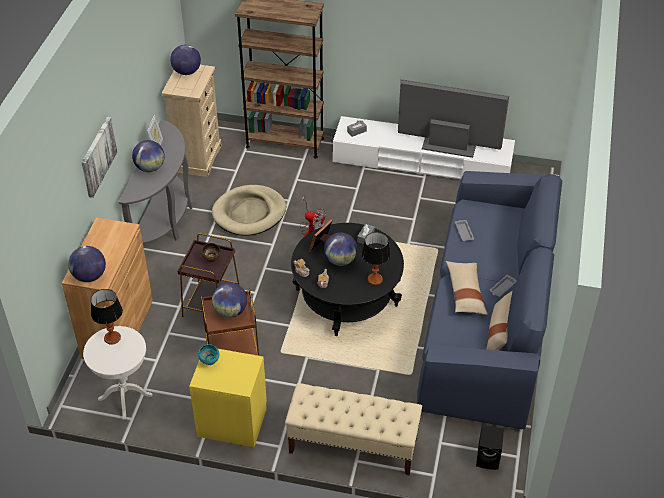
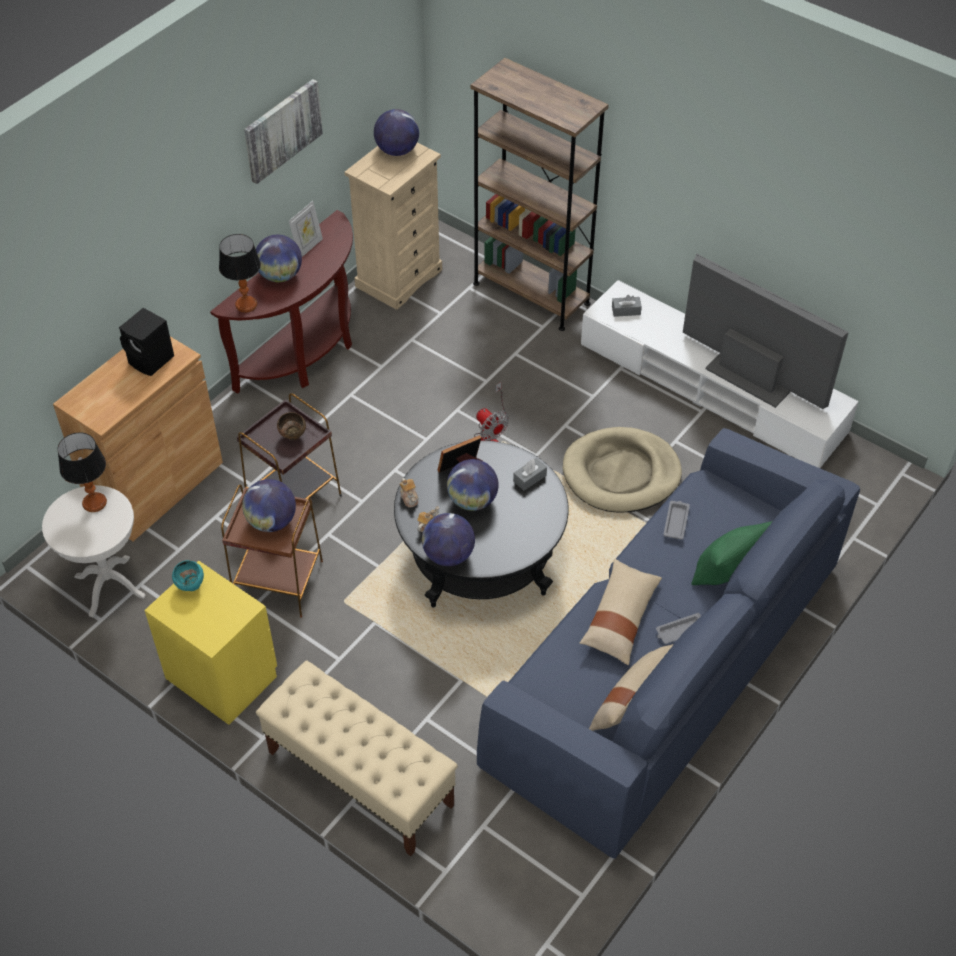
camera: 25 degrees right, 5 degrees up
globe [68,246,106,282] -> globe moved to [422,513,475,566]
picture [81,117,118,198] -> picture moved to [244,79,323,184]
grey console table [118,120,192,244] -> brown console table [210,210,353,394]
beige dog bed [212,185,286,236] -> beige dog bed moved to [562,427,682,513]
table lamp [362,232,391,285] -> table lamp moved to [219,234,261,312]
black speaker [476,426,504,470] -> black speaker moved to [119,308,174,376]
none -> green pillow [691,521,773,585]

